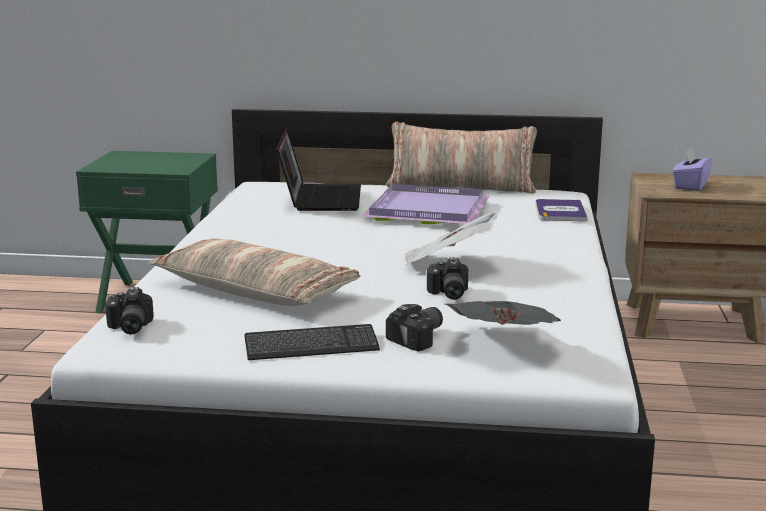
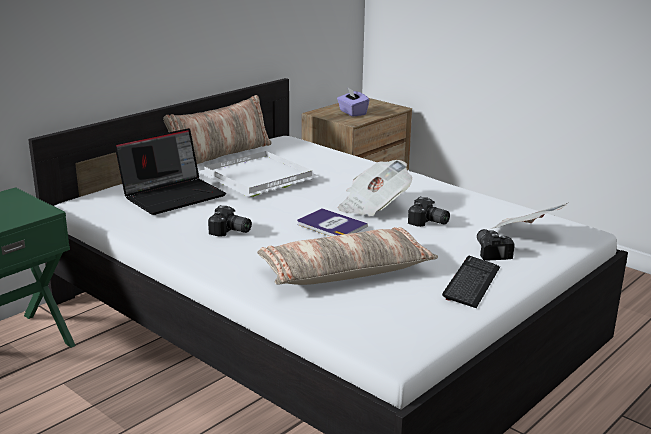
camera: 55 degrees left, 5 degrees up
camera [105,287,154,334] -> camera moved to [208,205,252,237]
laptop [277,129,361,211] -> laptop turned 105 degrees clockwise [114,128,226,215]
purple tray [361,184,490,224] -> white tray [198,151,319,197]
book [536,199,588,221] -> book moved to [297,208,368,236]

